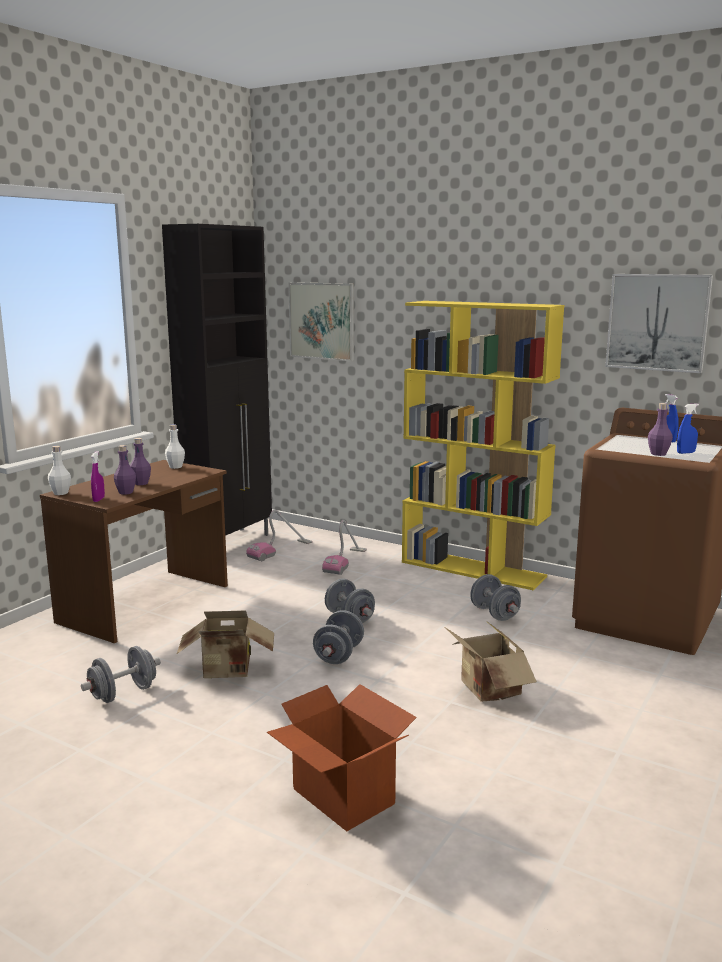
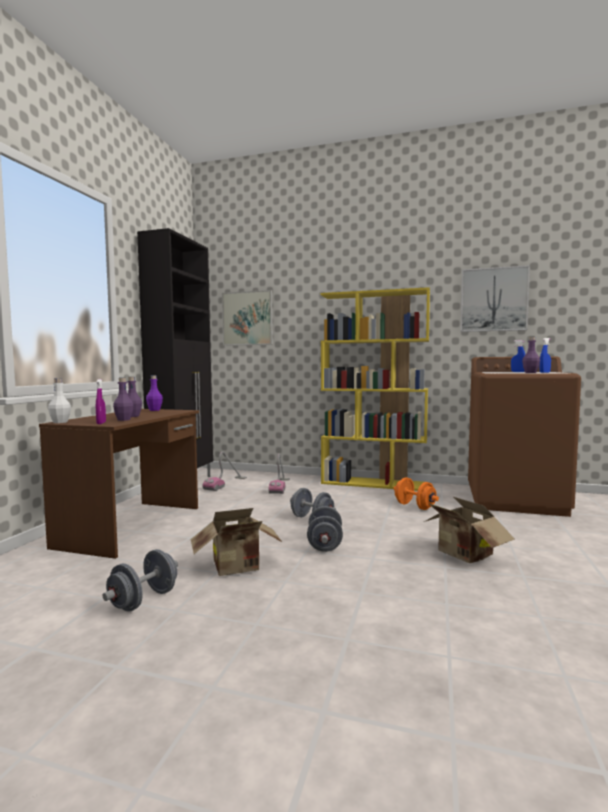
camera: 15 degrees left, 10 degrees down
white bottle [165,424,185,469] -> purple bottle [146,375,163,411]
cardboard box [267,684,417,831] -> none
grey dumbbell [470,574,521,621] -> orange dumbbell [393,477,439,510]

